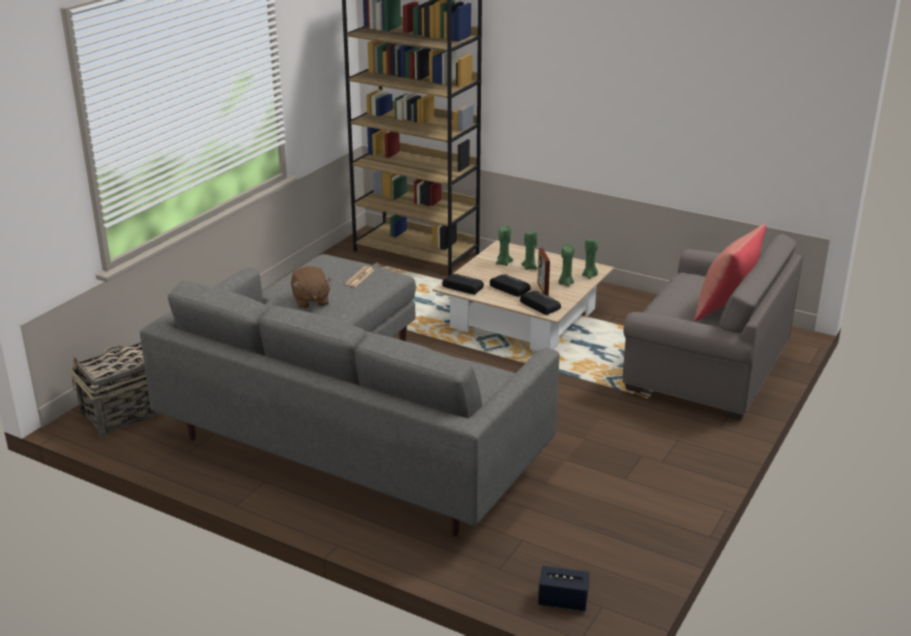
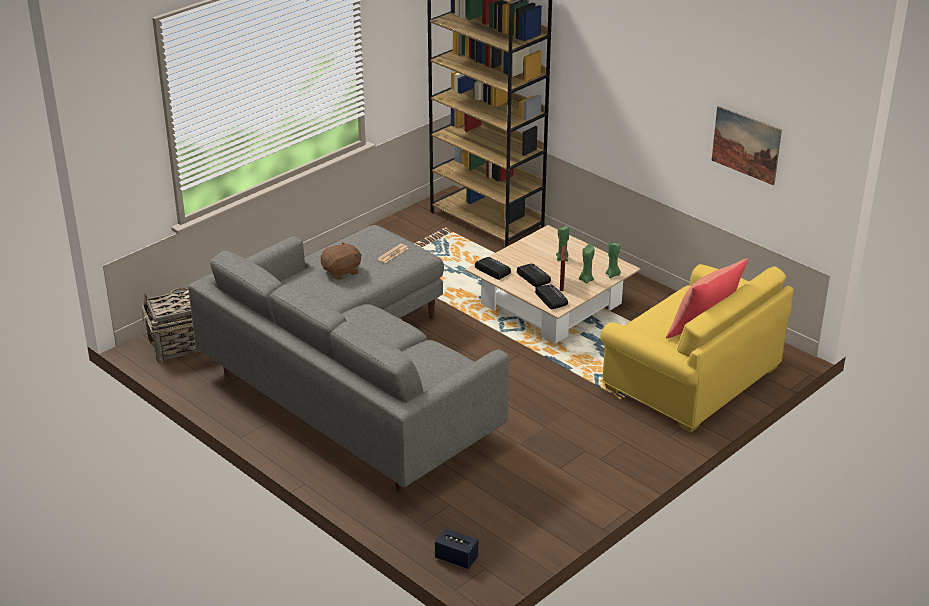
camera: 15 degrees right, 5 degrees up
brown plush toy [291,266,332,309] -> brown plush toy turned 120 degrees counterclockwise [320,242,362,280]
green candle [496,225,513,266] -> none
grey armchair [622,234,803,420] -> yellow armchair [601,264,793,433]
none -> picture [712,106,782,185]

